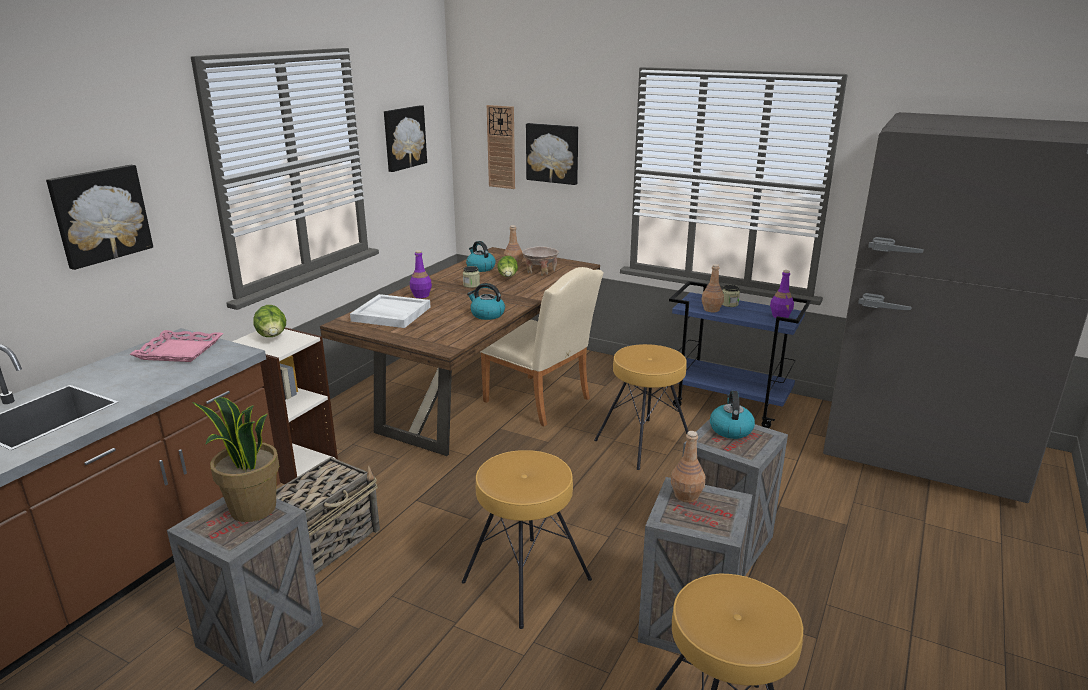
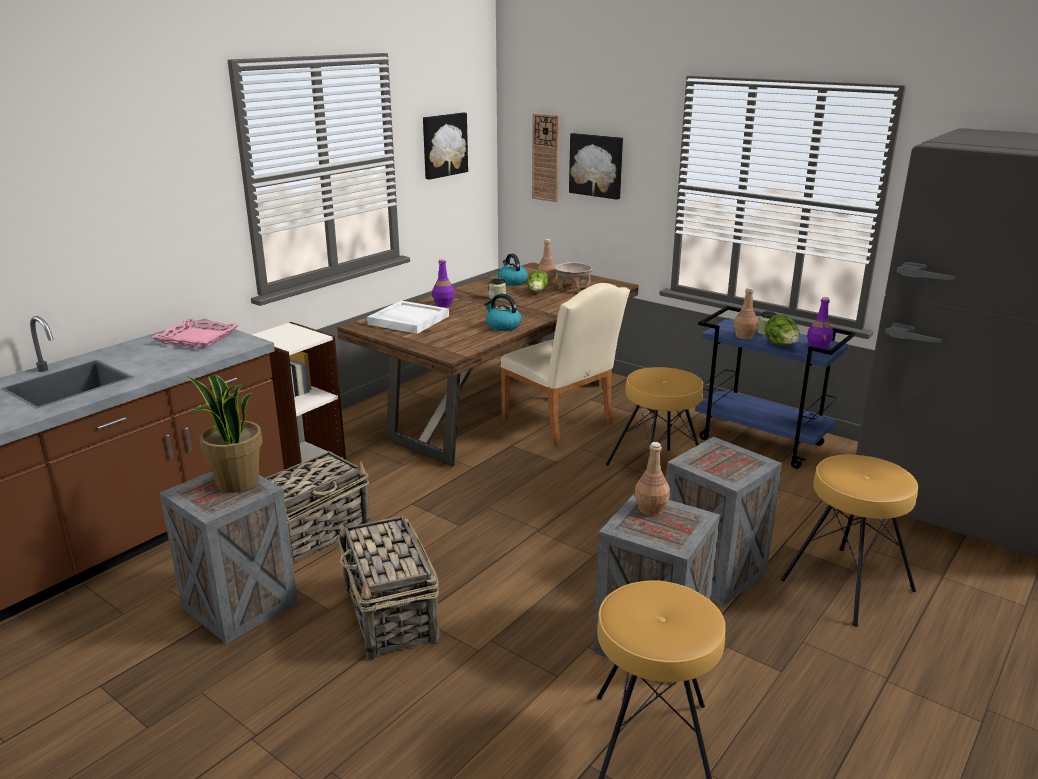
camera: 10 degrees right, 0 degrees up
picture [46,165,153,270] -> none
lettuce [253,305,286,337] -> lettuce moved to [765,314,799,345]
brown stool [462,450,592,629] -> brown stool moved to [781,455,918,627]
kettle [710,391,755,439] -> none
none -> basket [336,516,440,660]

